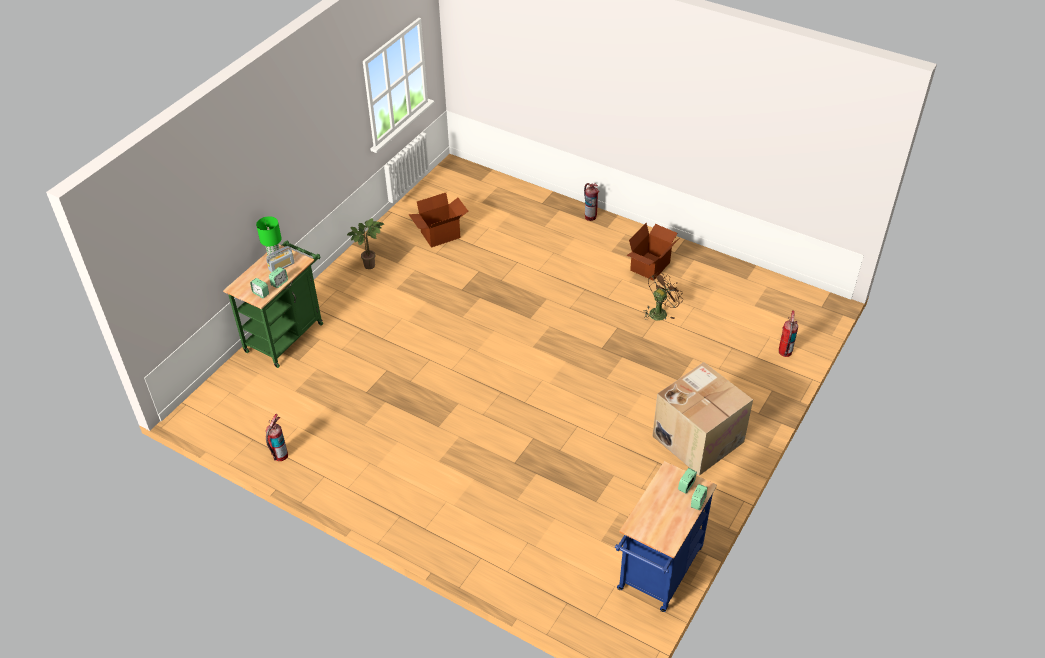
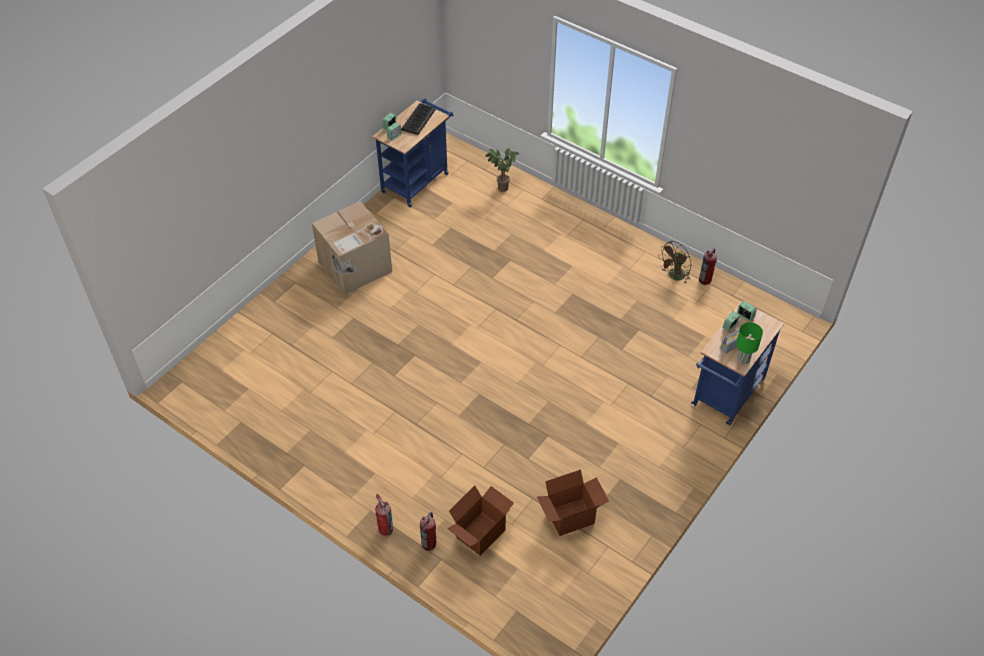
camera: 175 degrees left, 5 degrees up
green cart [223,241,323,368] -> blue cart [691,302,784,425]
potted plant [347,218,384,269] -> potted plant moved to [485,148,519,192]
cardboard box [627,223,679,281] -> cardboard box moved to [447,485,514,556]
brown fan [643,272,683,321] -> brown fan moved to [658,241,691,283]
fire extinguisher [779,310,798,357] -> fire extinguisher moved to [420,512,436,551]
none -> keyboard [401,103,436,135]

